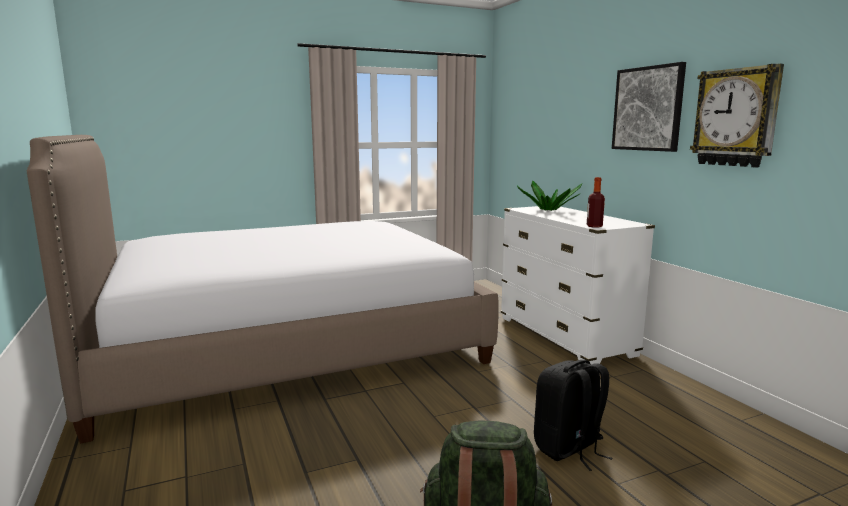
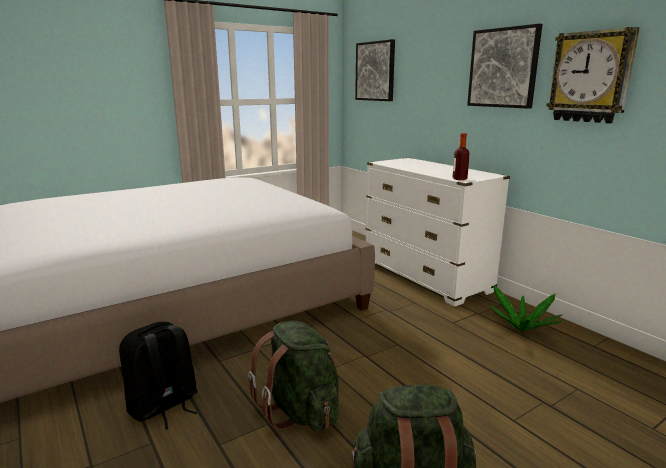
camera: 10 degrees left, 5 degrees up
potted plant [517,181,582,211] -> potted plant moved to [489,285,563,332]
black backpack [534,360,613,471] -> black backpack moved to [119,322,198,430]
none -> green backpack [248,321,339,431]
none -> picture [355,39,395,101]

